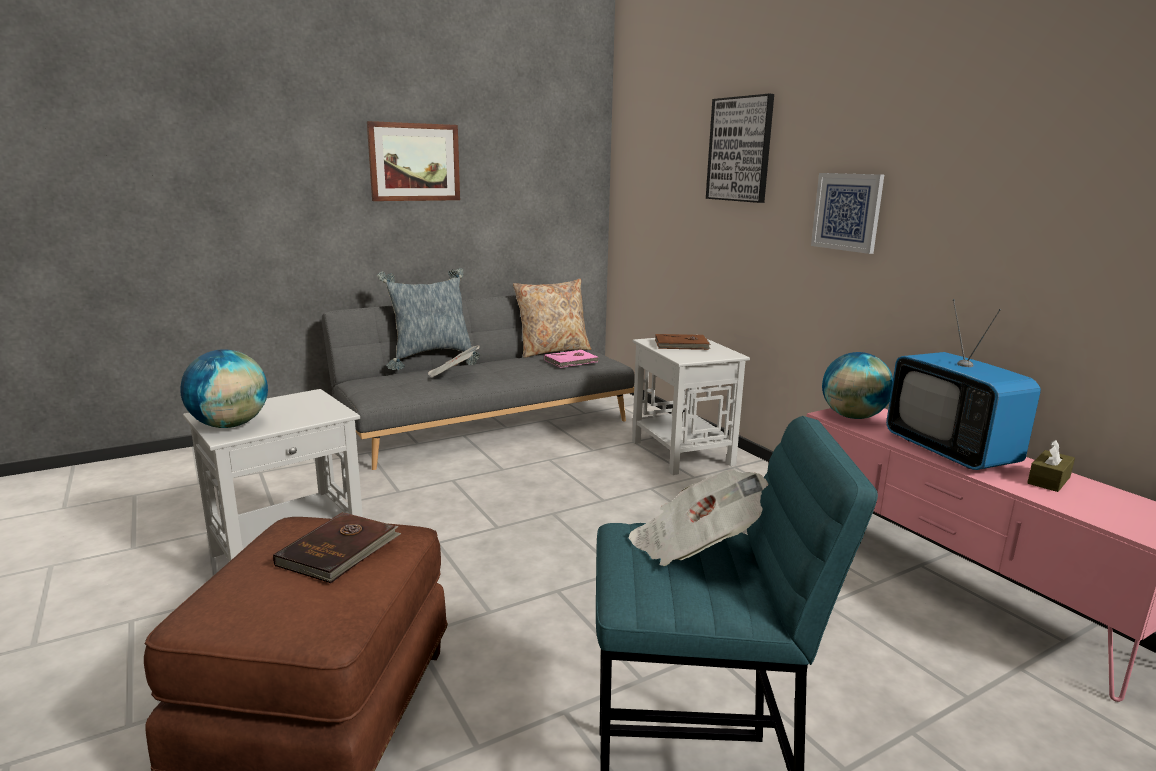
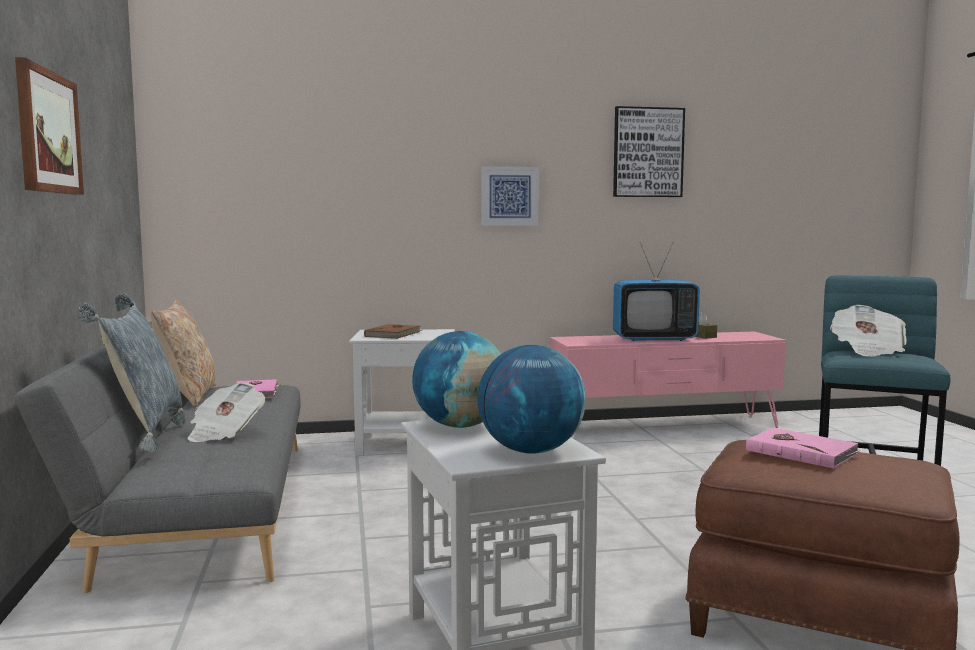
camera: 70 degrees left, 10 degrees down
brown book [273,512,401,583] -> pink book [746,428,859,469]
picture [706,94,774,203] -> picture moved to [613,106,685,197]
globe [822,352,893,419] -> globe moved to [412,331,501,428]

